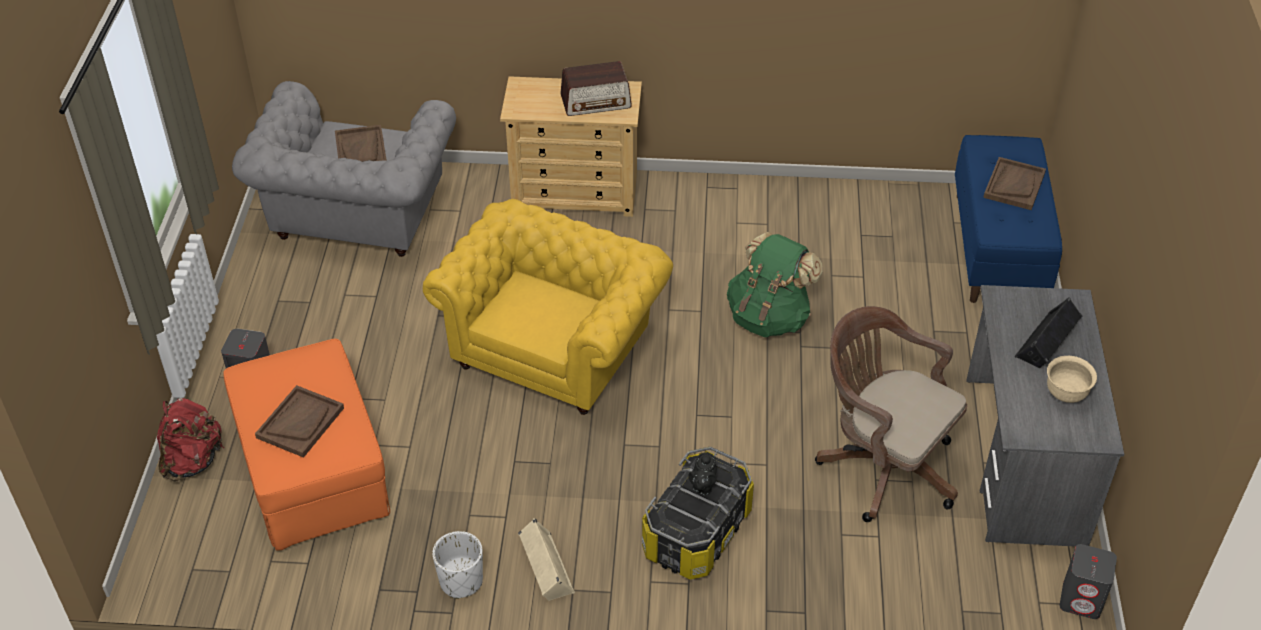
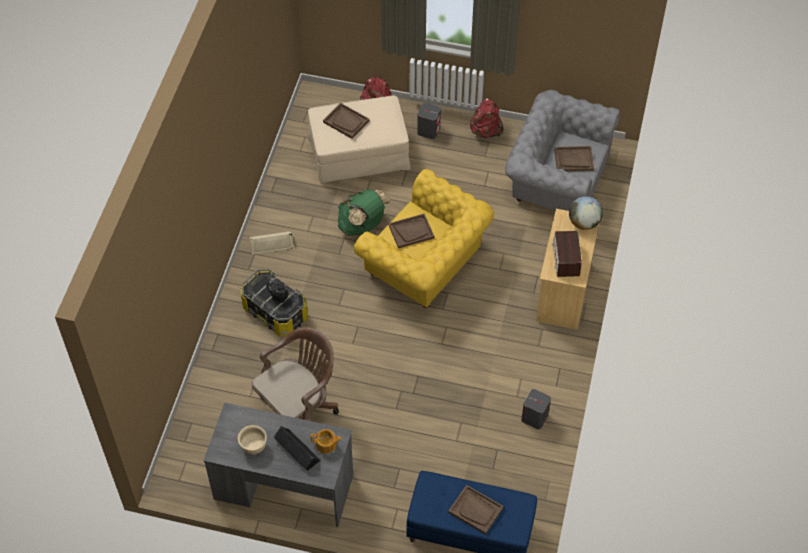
camera: 100 degrees right, 10 degrees up
orange ottoman [223,339,390,551] -> beige ottoman [307,95,411,183]
white planter [432,531,483,599] -> none
green backpack [727,232,823,337] -> green backpack moved to [338,189,391,236]
grey speaker [1060,544,1117,619] -> grey speaker moved to [521,389,551,429]
none -> teapot [310,429,342,454]
none -> brown tray [389,214,435,249]
none -> red backpack [470,98,503,138]
none -> globe [569,196,603,230]

